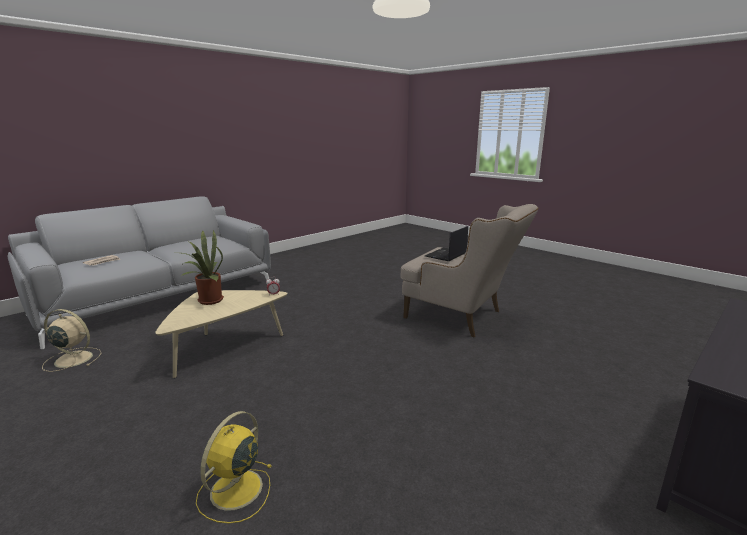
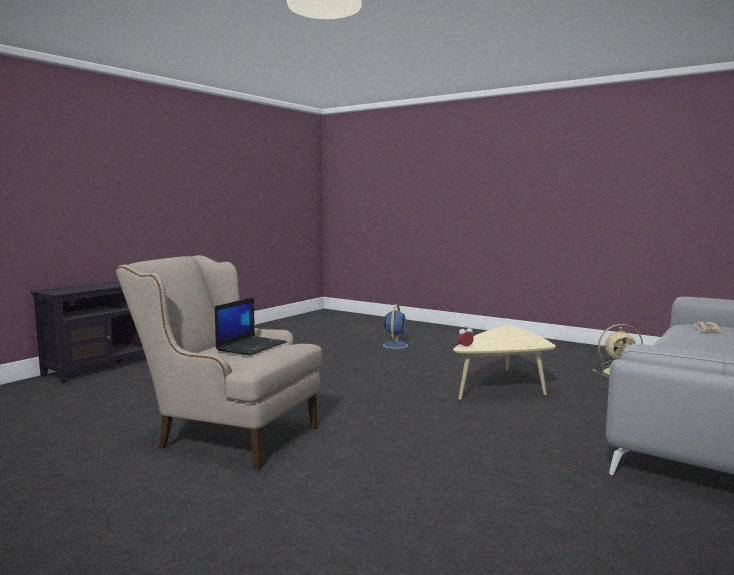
camera: 170 degrees right, 10 degrees down
potted plant [181,230,224,305] -> none
yellow fan [196,411,271,523] -> blue fan [378,304,414,350]

